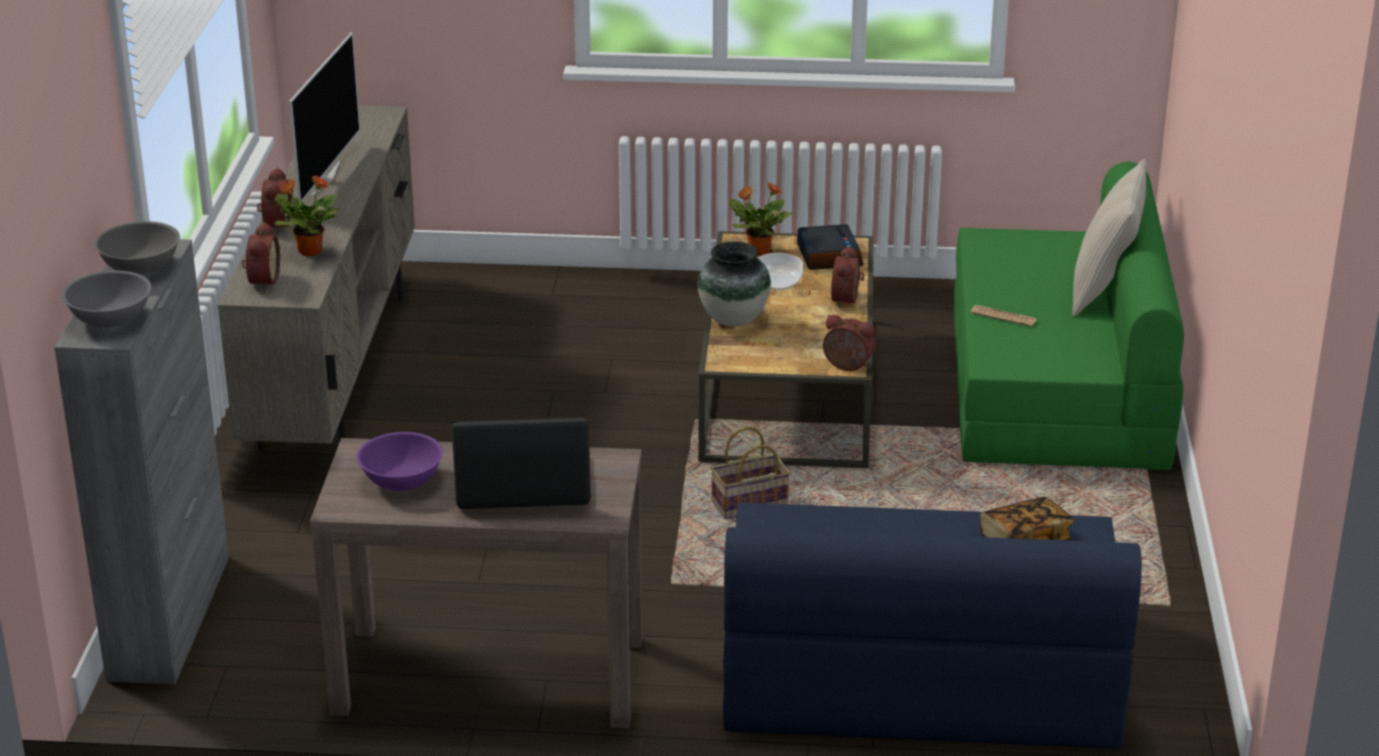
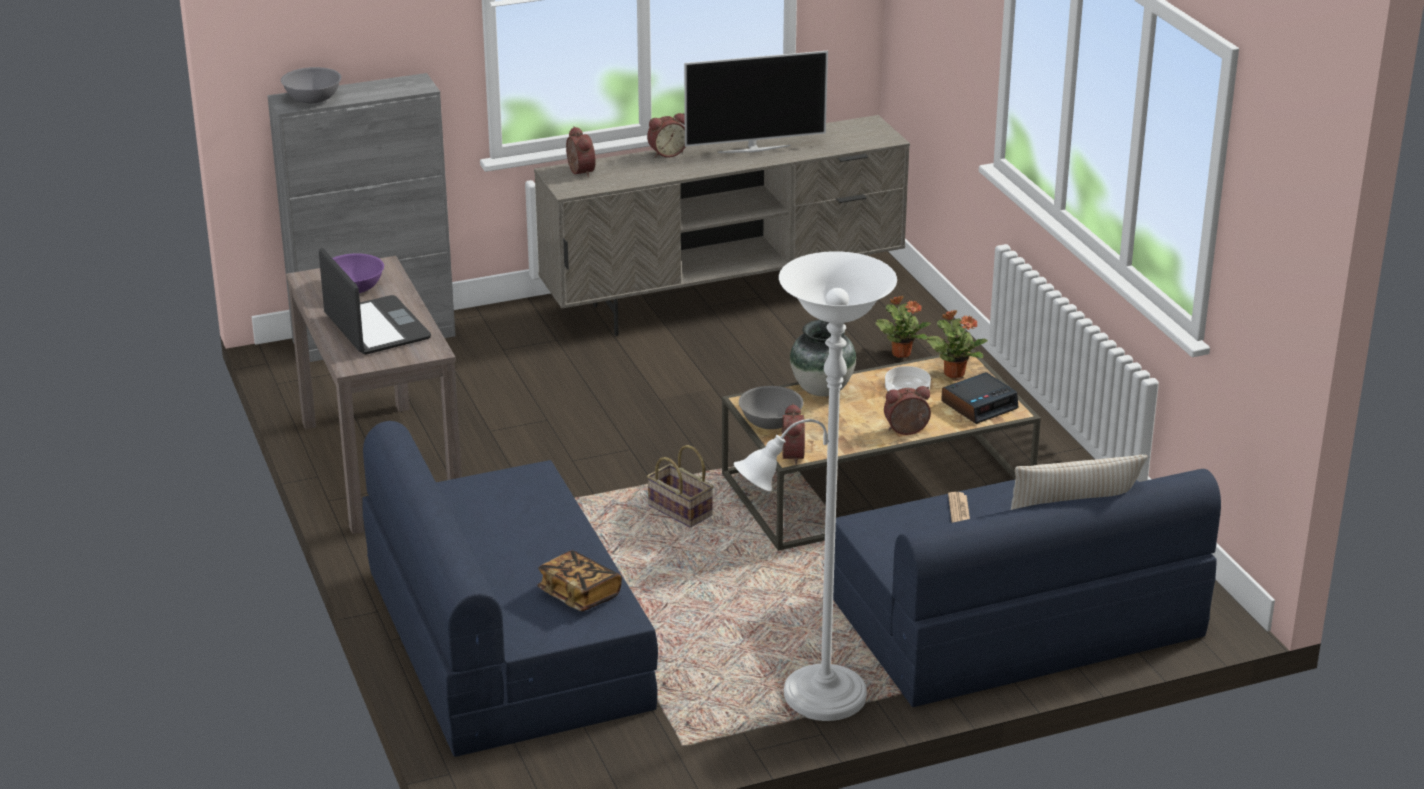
camera: 65 degrees right, 0 degrees up
grey bowl [94,221,180,275] -> grey bowl moved to [739,386,803,429]
alarm clock [242,222,280,291] -> alarm clock turned 90 degrees counterclockwise [566,126,596,177]
potted plant [274,175,339,256] -> potted plant moved to [875,295,931,358]
green sofa [954,162,1184,470] -> blue sofa [833,469,1221,707]
none -> white floor lamp [734,251,897,721]

